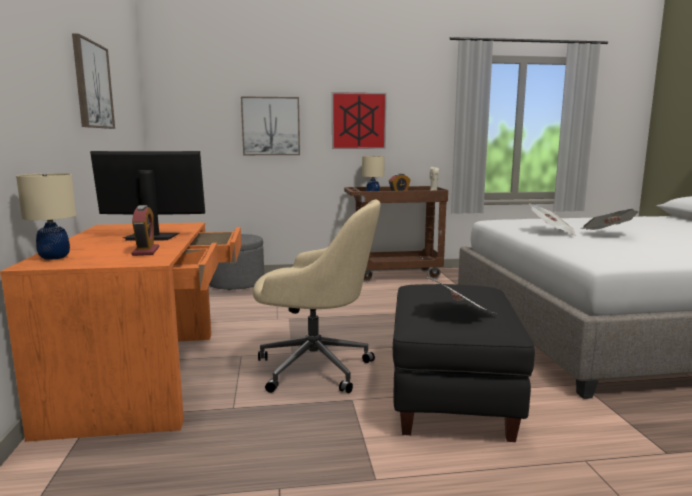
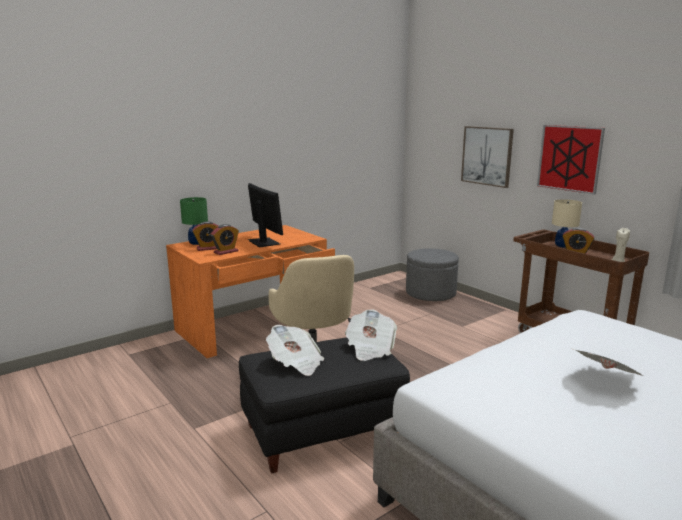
camera: 60 degrees right, 5 degrees up
beige table lamp [16,173,76,260] -> green table lamp [180,197,208,245]
picture [72,33,115,129] -> none
newspaper [529,203,576,236] -> newspaper moved to [345,309,397,361]
none -> alarm clock [192,221,218,251]

